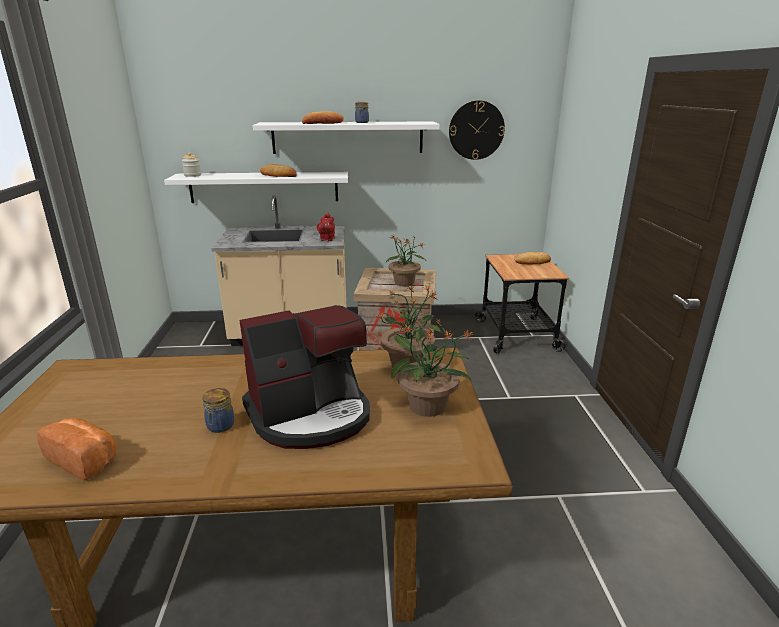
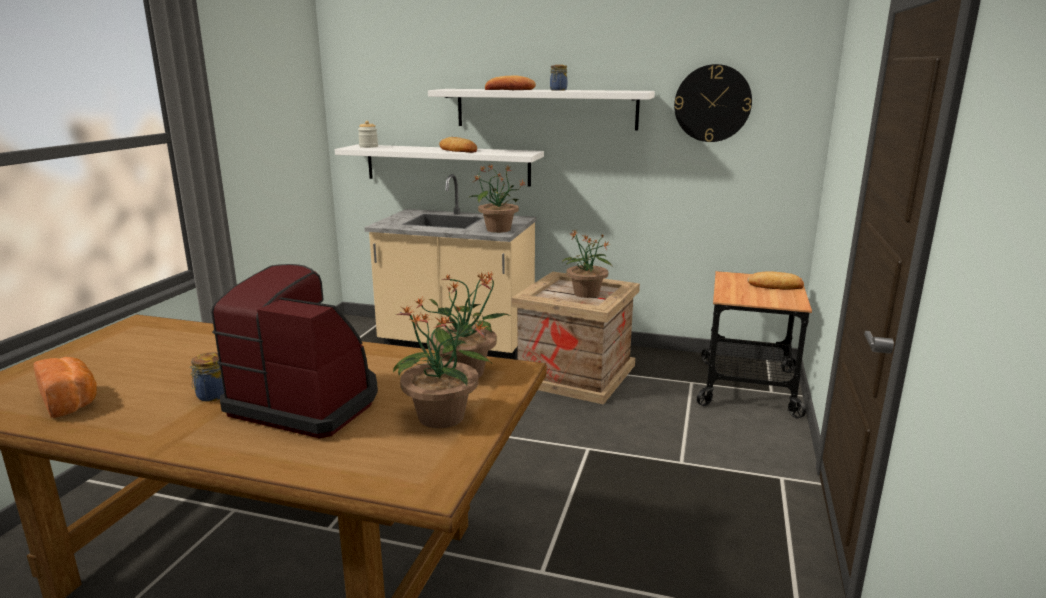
camera: 20 degrees right, 5 degrees down
coffee machine [239,305,370,449] -> coffee machine turned 150 degrees counterclockwise [211,264,378,438]
red teapot [317,213,335,241] -> potted plant [469,164,526,233]

